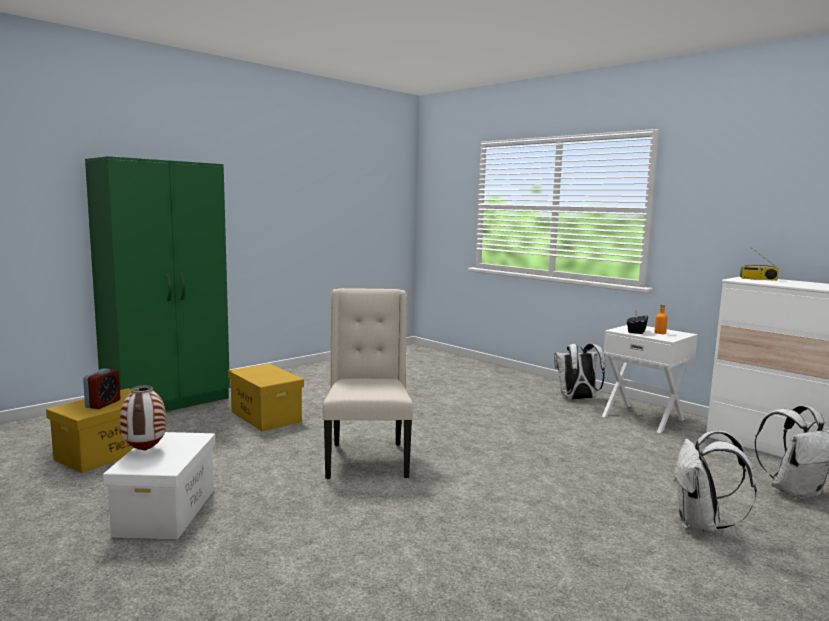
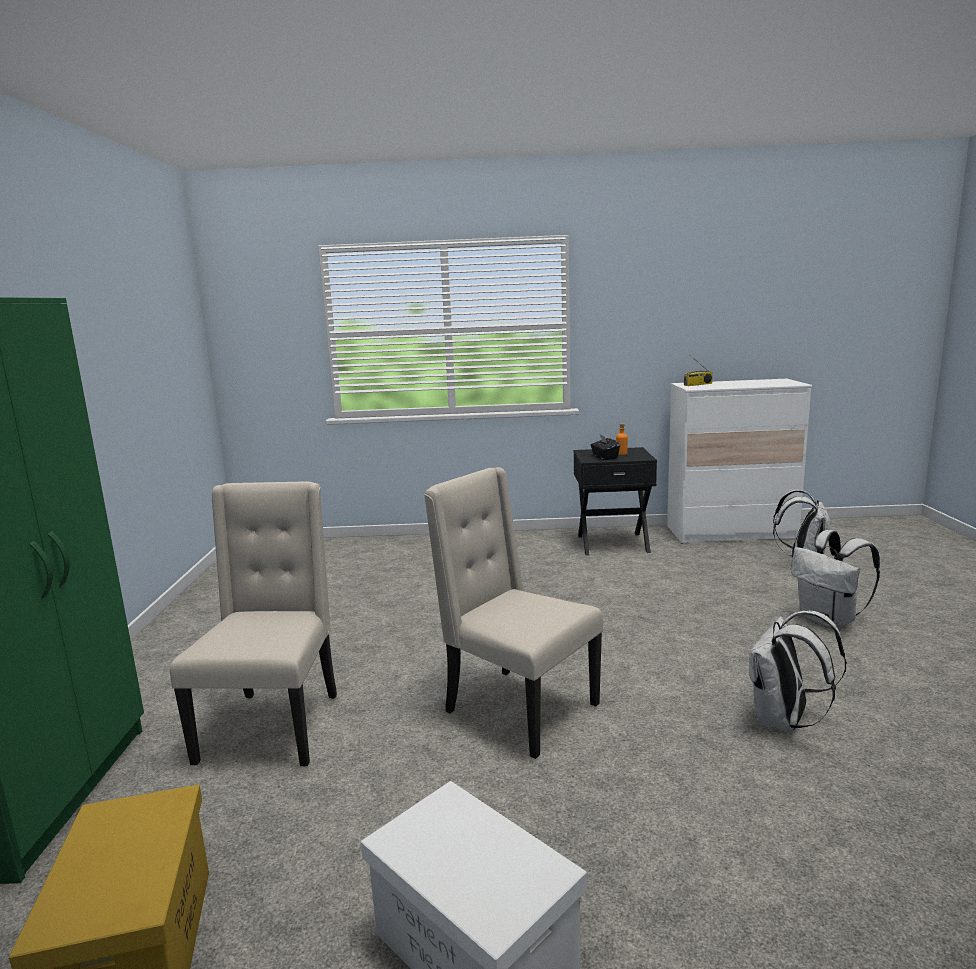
camera: 45 degrees left, 5 degrees up
alarm clock [83,369,121,409] -> none
vase [120,385,166,451] -> none
yellow storage box [228,364,304,431] -> beige chair [170,481,337,767]
white backpack [554,344,605,400] -> white backpack moved to [749,611,847,733]
white nightstand [602,325,698,433] -> black nightstand [573,447,657,555]

